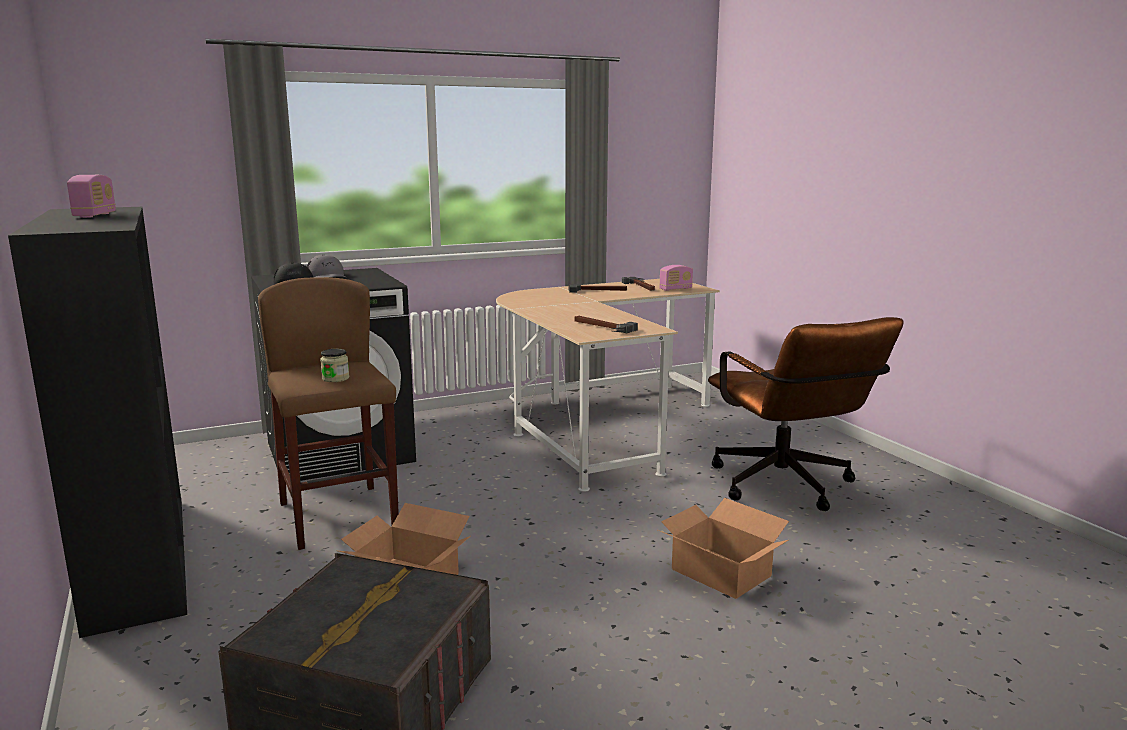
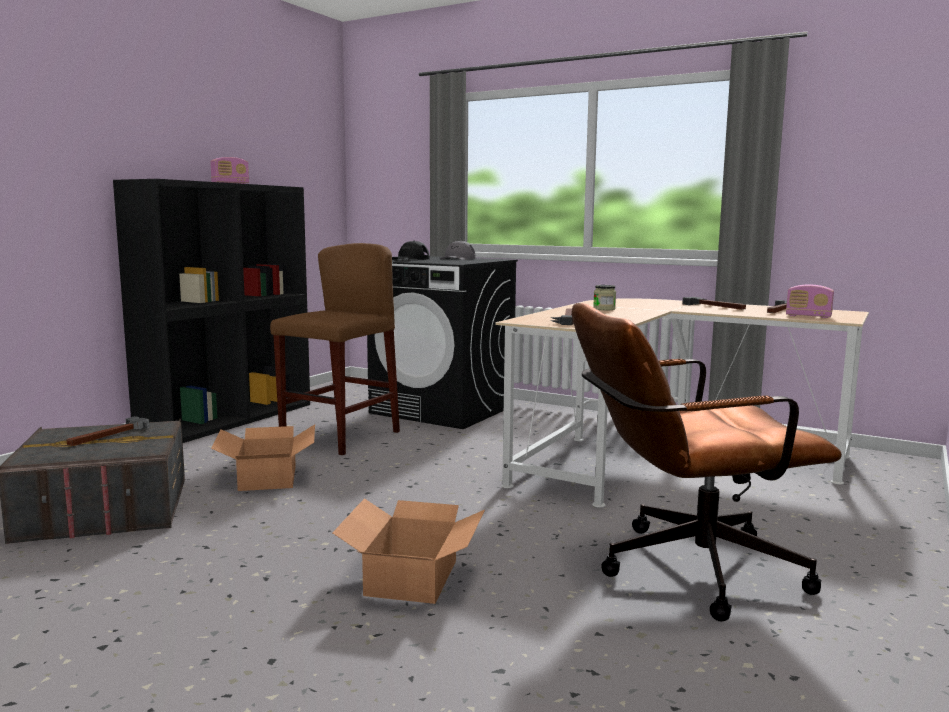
camera: 55 degrees right, 5 degrees down
jar [320,349,349,382] -> jar moved to [593,285,616,310]
brown office chair [708,317,904,511] -> brown office chair turned 45 degrees clockwise [571,303,842,621]
none -> hammer [67,416,149,446]

